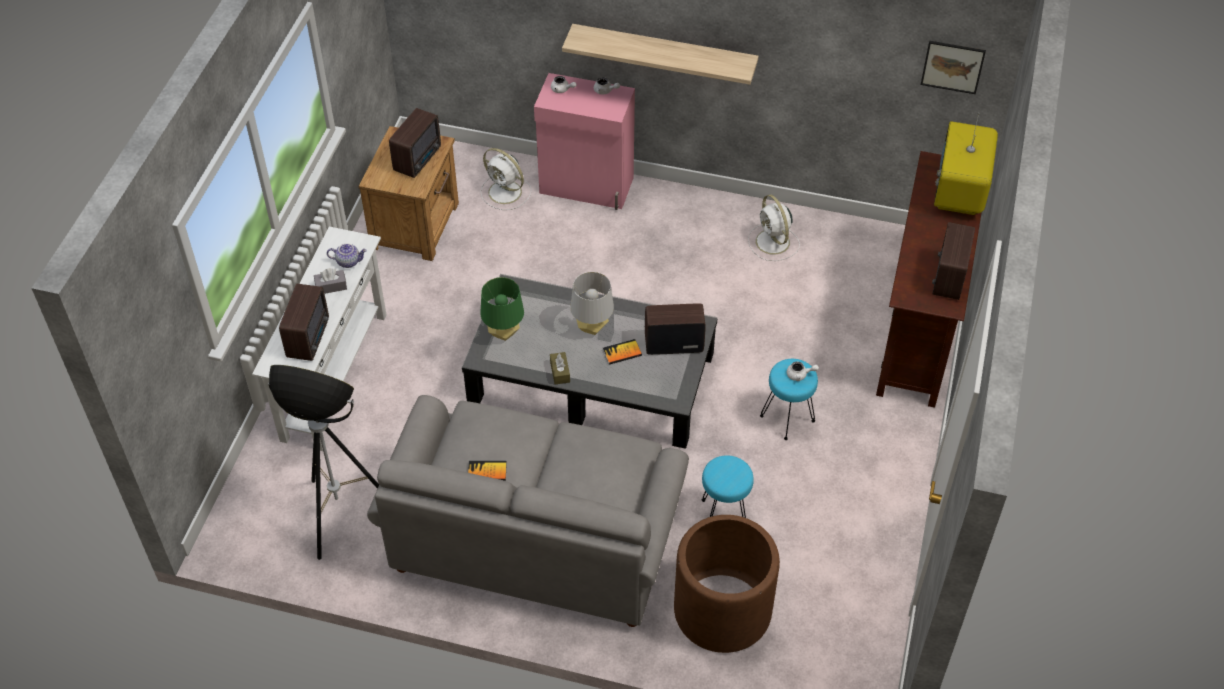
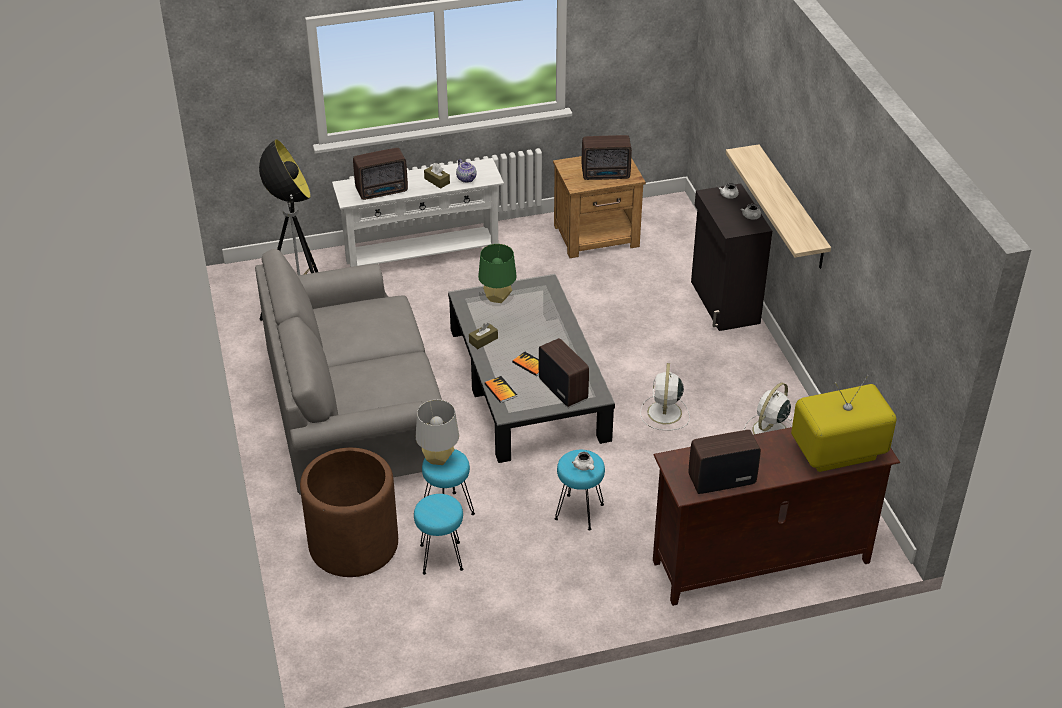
camera: 60 degrees right, 10 degrees down
grey tissue box [314,268,347,294] -> brown tissue box [424,163,450,189]
book [468,461,507,481] -> book moved to [484,376,517,403]
white fan [480,148,531,210] -> white fan moved to [640,363,690,430]
pink cabinet [534,73,635,210] -> black cabinet [691,183,772,331]
grey table lamp [570,272,614,335] -> grey table lamp moved to [416,400,459,465]
picture [921,41,986,94] -> none
none -> turquoise stool [414,494,463,575]

